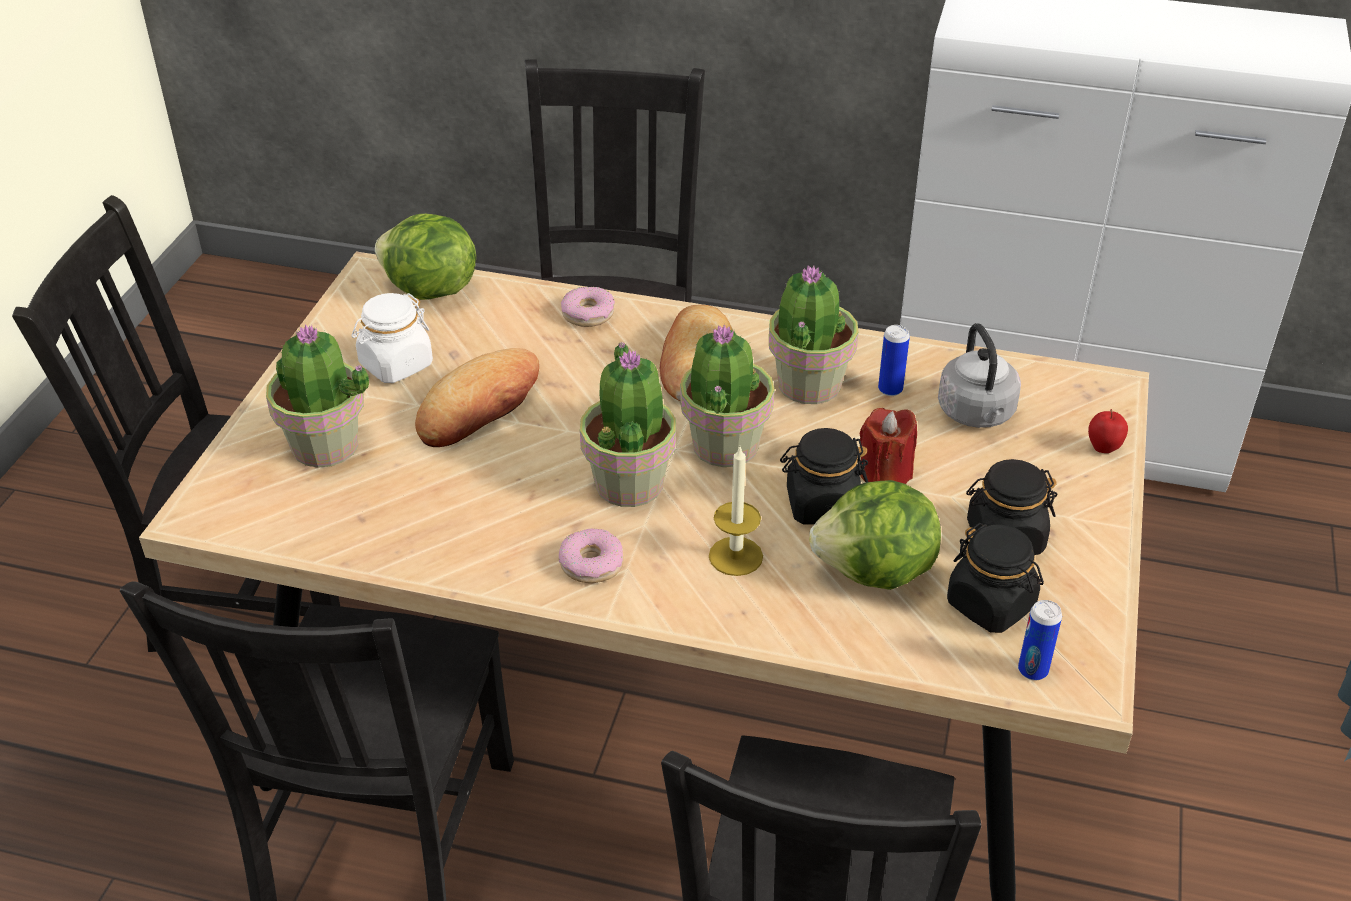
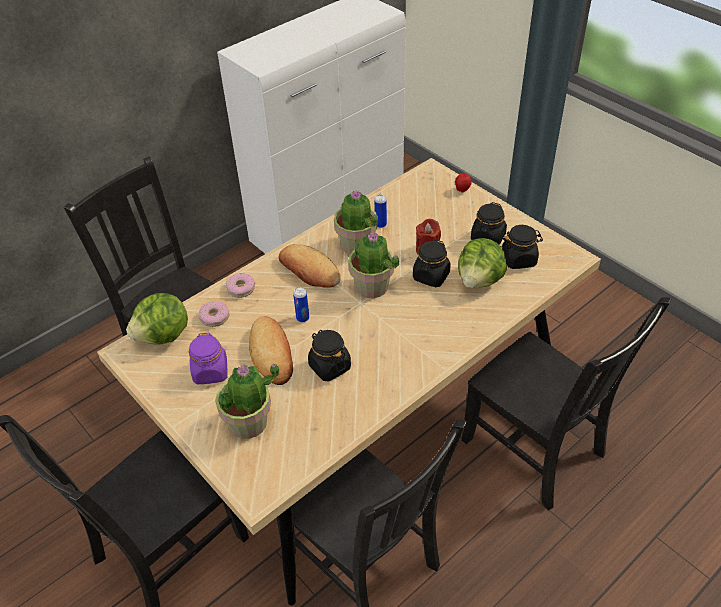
camera: 55 degrees left, 5 degrees up
white jar [352,293,433,383] -> purple jar [189,333,228,384]
donut [559,528,623,583] -> donut moved to [198,301,230,327]
potted plant [580,342,676,507] -> none
candle [709,447,763,576] -> none
grey kettle [938,323,1021,428] -> none
can [1018,600,1062,680] -> can moved to [293,287,309,322]
none -> black jar [308,330,351,381]

